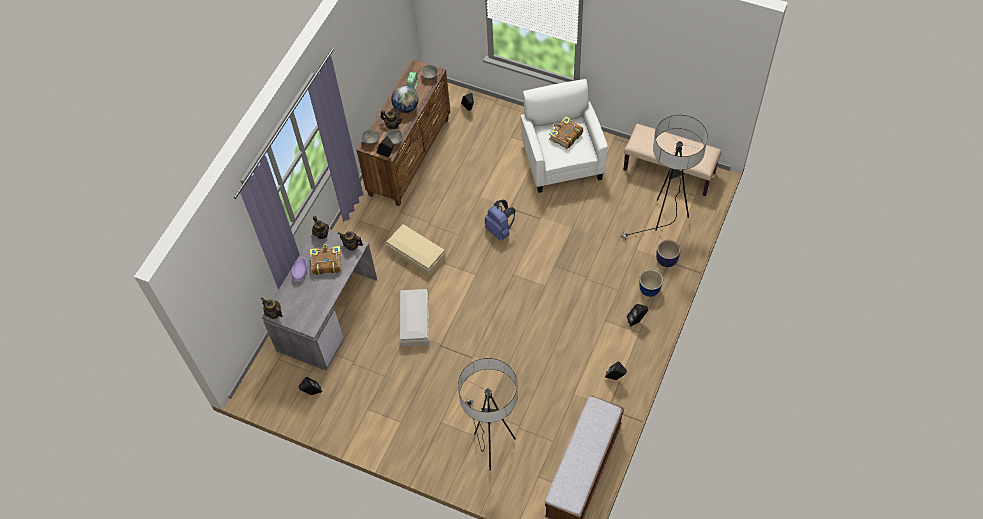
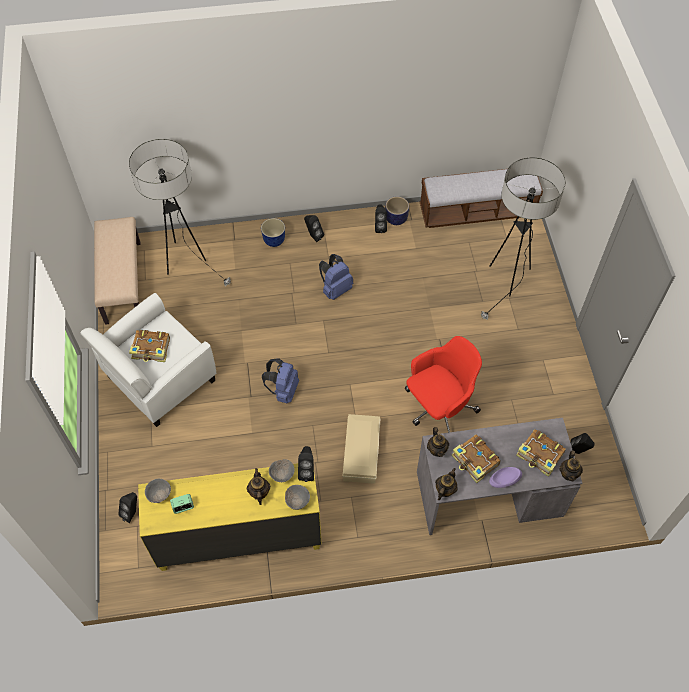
camera: 125 degrees left, 0 degrees up
brown dresser [357,59,450,206] -> yellow dresser [138,463,322,571]
globe [391,85,419,113] -> none
white storage box [400,289,429,347] -> red office chair [405,336,482,433]
planter [656,240,680,267] -> planter moved to [385,196,409,225]
none -> blue backpack [319,254,353,300]
none -> book [516,429,566,477]

